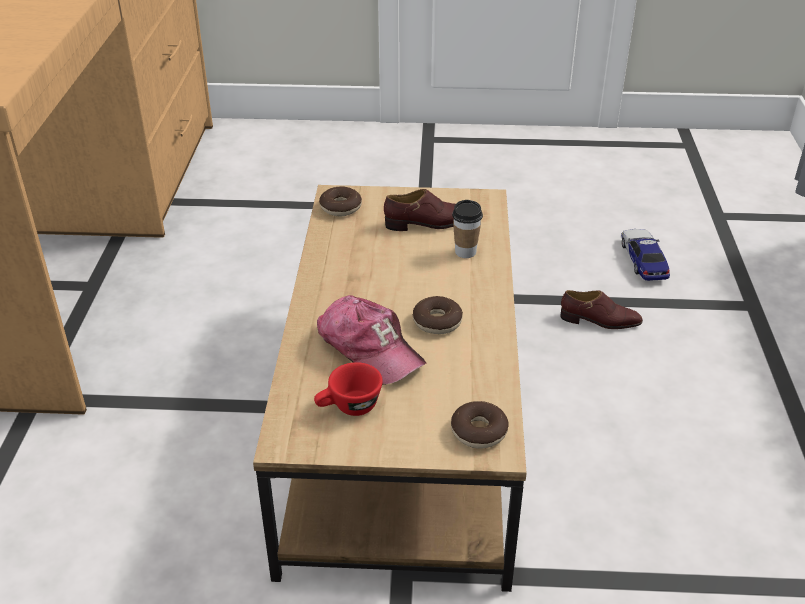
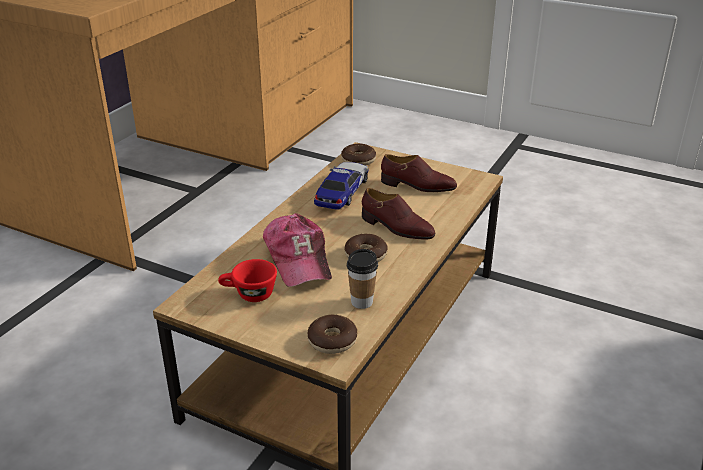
camera: 25 degrees right, 5 degrees down
cup [452,200,483,258] -> cup moved to [347,249,378,309]
brown shoe [561,290,643,329] -> brown shoe moved to [362,188,435,240]
toy car [621,229,670,281] -> toy car moved to [314,162,369,210]

